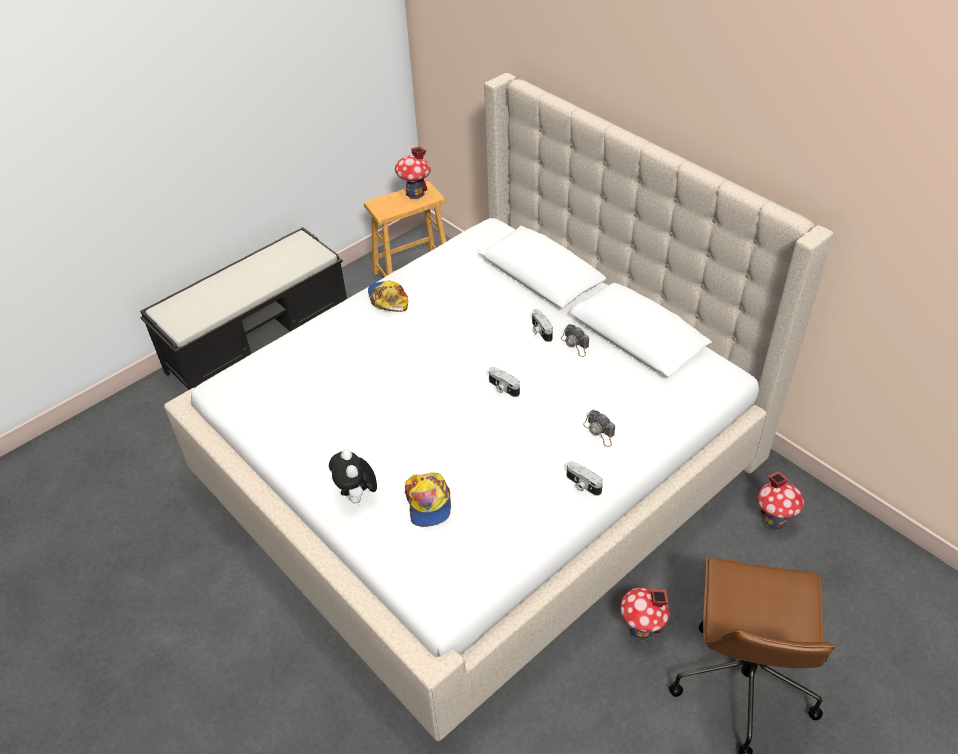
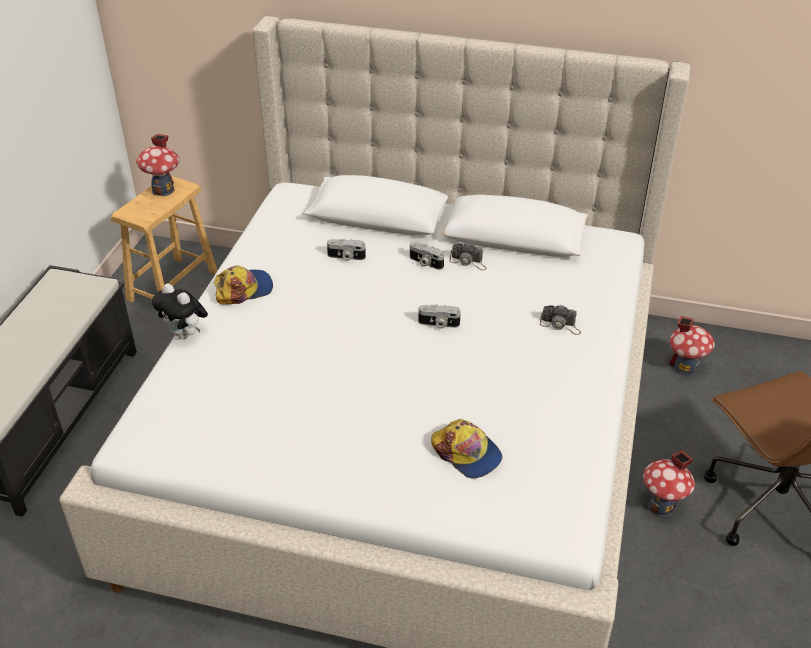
camera: 35 degrees left, 5 degrees down
plush toy [329,449,377,504] -> plush toy moved to [152,283,208,339]
cap [368,281,408,312] -> cap turned 120 degrees clockwise [214,266,273,305]
camera [567,461,603,496] -> camera moved to [327,239,366,261]

